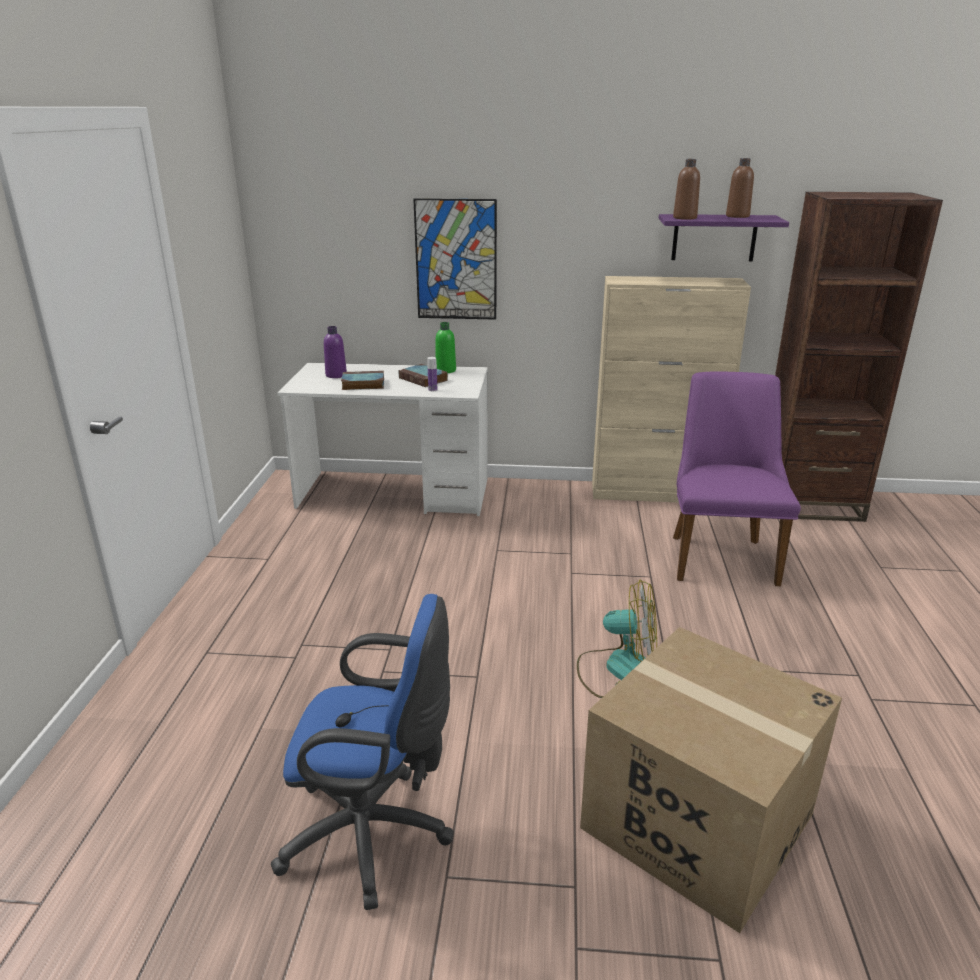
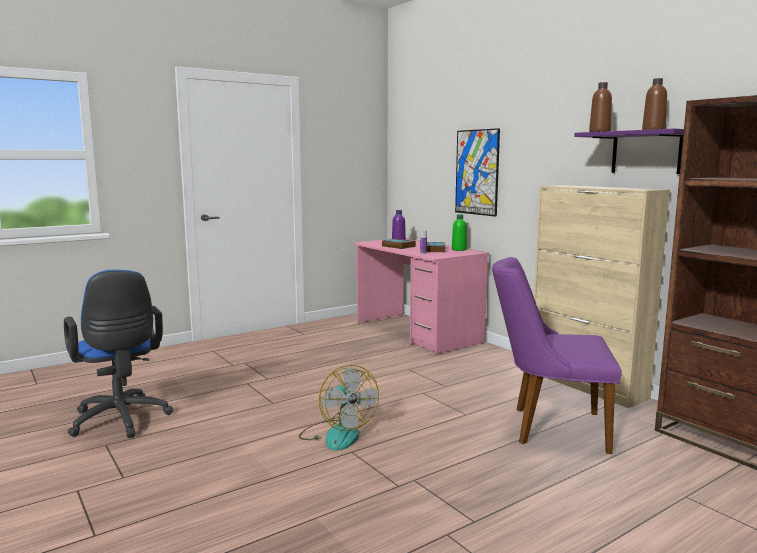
camera: 50 degrees right, 15 degrees down
white desk [278,363,488,516] -> pink desk [353,238,489,355]
cardboard box [580,627,842,933] -> none
purple chair [673,371,801,586] -> purple chair turned 135 degrees counterclockwise [492,257,622,454]

